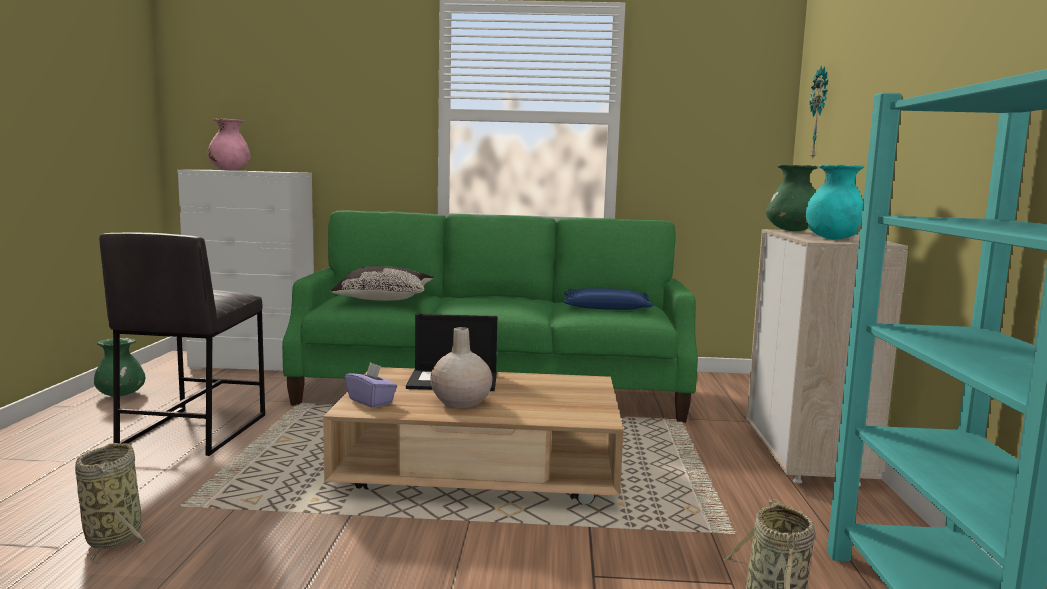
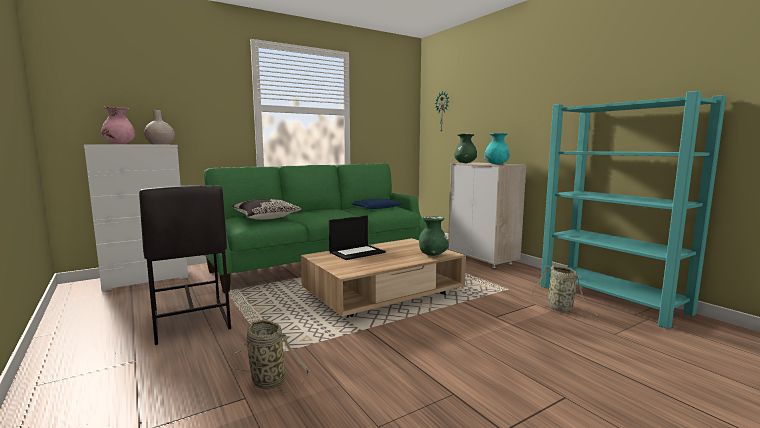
camera: 35 degrees left, 0 degrees up
green vase [94,338,145,396] -> green vase moved to [419,216,449,256]
purple tissue box [345,362,397,408] -> none
beige vase [430,327,492,408] -> beige vase moved to [144,110,175,144]

